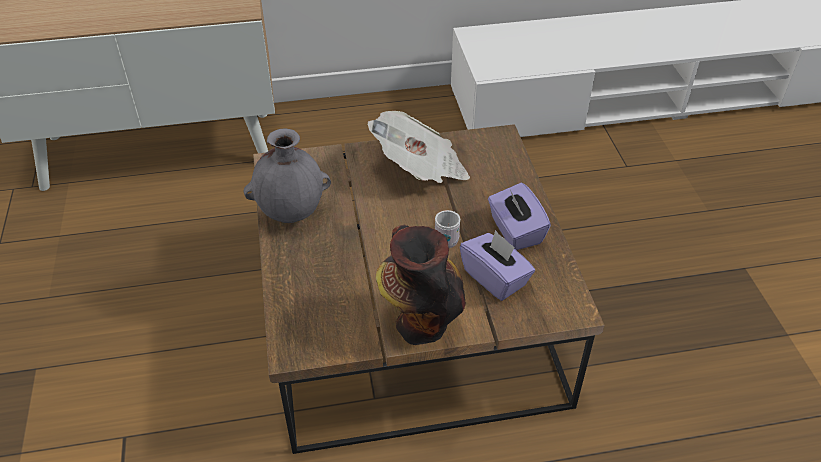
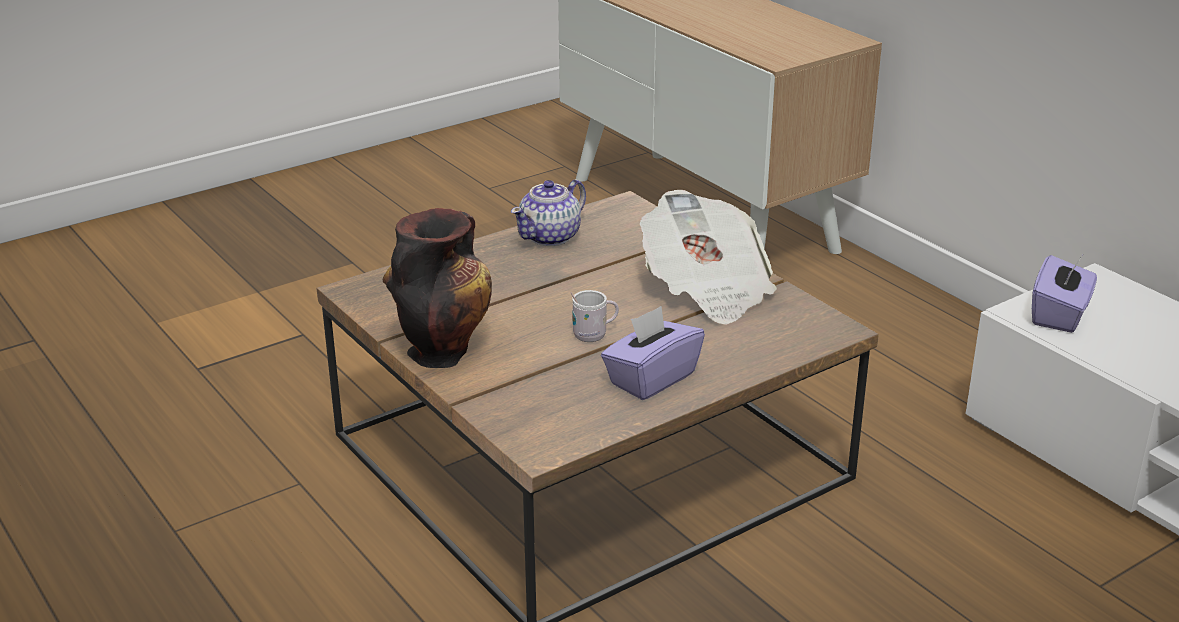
camera: 65 degrees right, 15 degrees down
grey vase [243,128,331,223] -> teapot [511,179,586,246]
purple tissue box [460,230,535,301] -> purple tissue box moved to [1032,255,1097,333]

